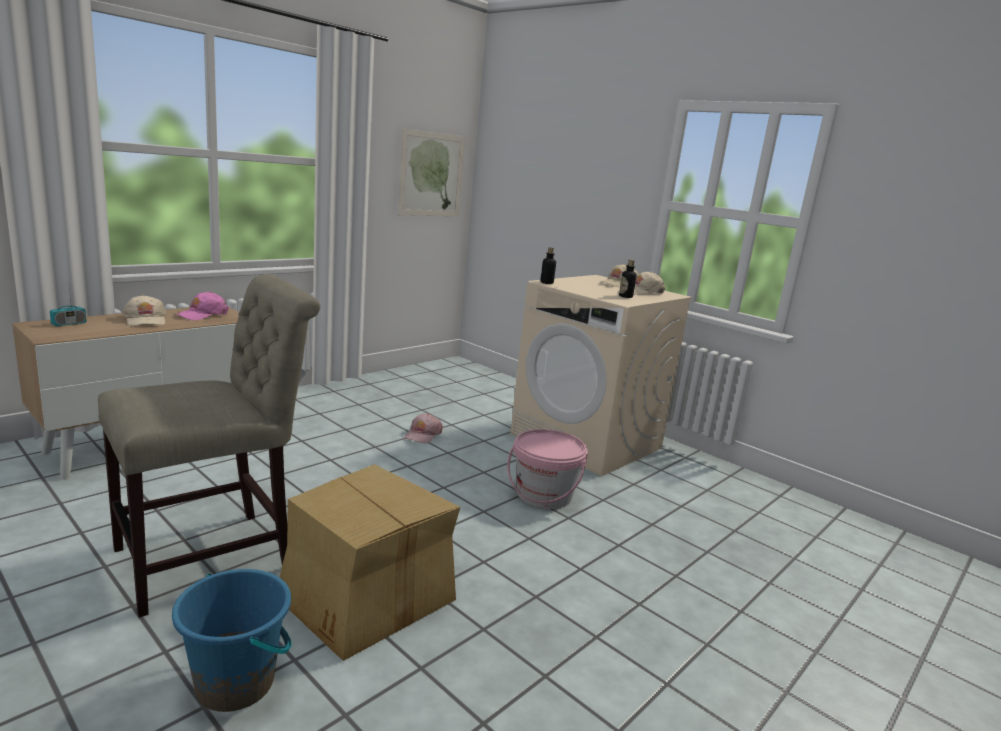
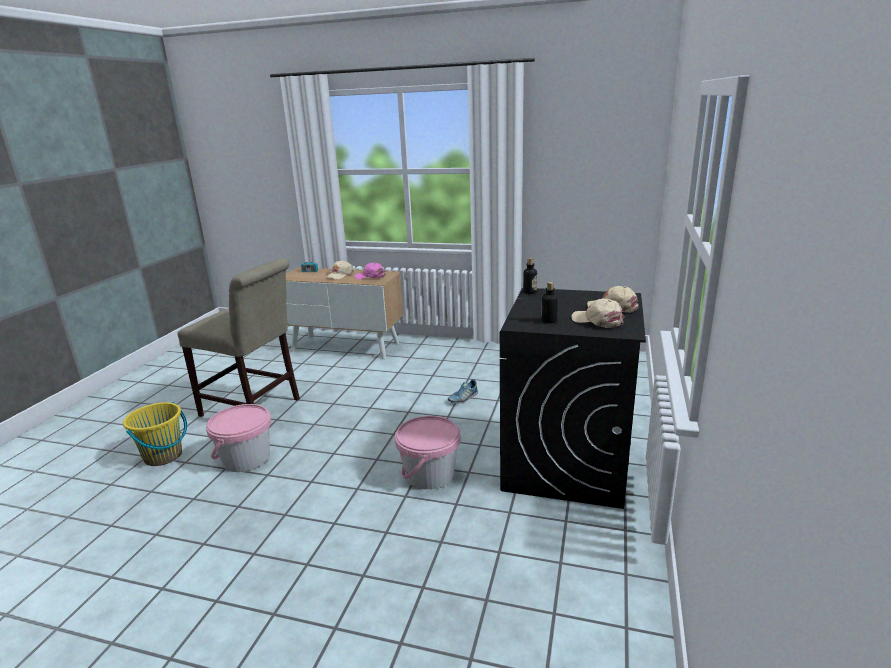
camera: 65 degrees right, 5 degrees up
blue bucket [172,569,292,712] -> yellow bucket [123,402,187,466]
cardboard box [279,464,460,661] -> pink bucket [206,404,271,472]
picture [398,128,465,216] -> none
pink cap [404,413,443,443] -> shoe [448,379,478,403]
beige washing machine [510,275,692,476] -> black washing machine [500,288,646,509]

